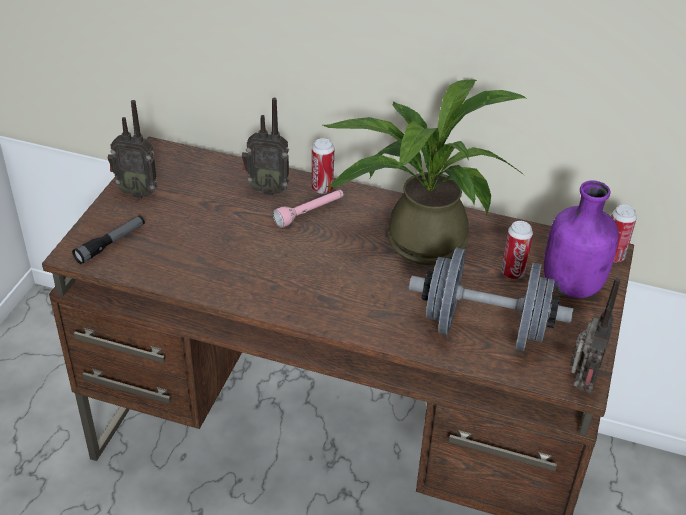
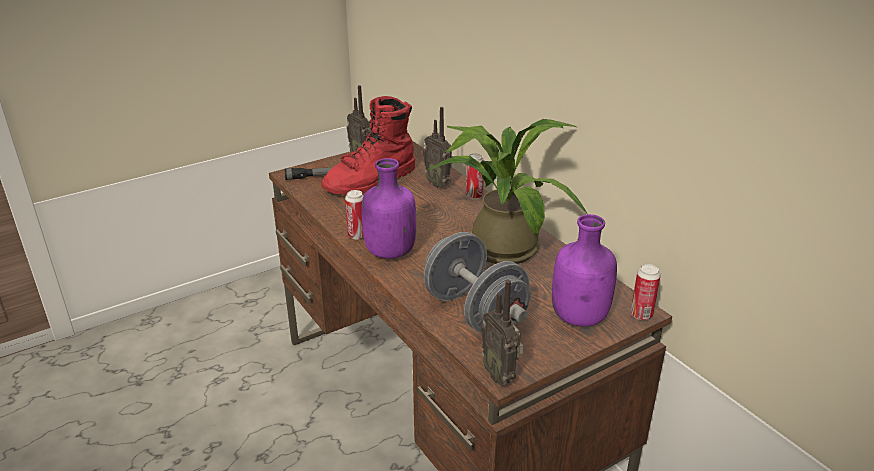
camera: 40 degrees right, 10 degrees down
pink flashlight [273,190,343,228] -> none
can [501,221,533,279] -> can moved to [345,190,364,239]
radio [570,278,620,393] -> radio turned 90 degrees clockwise [481,280,524,385]
none -> red boot [321,96,415,195]
none -> purple bottle [361,158,416,259]

